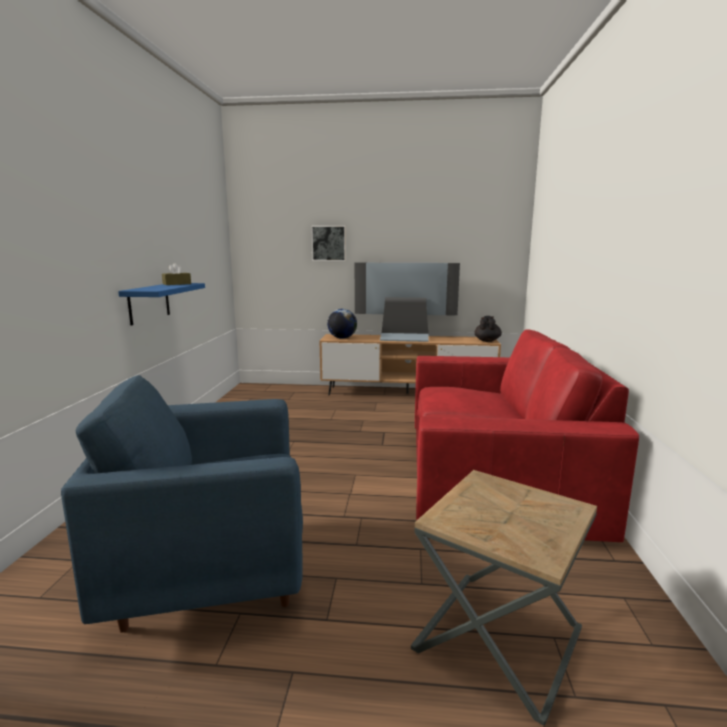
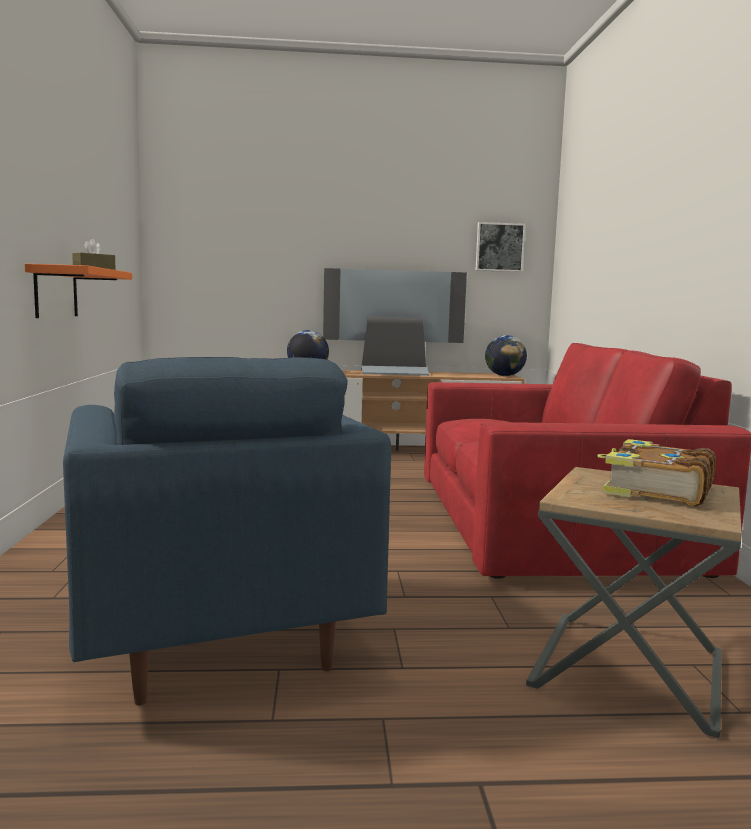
camera: 10 degrees left, 5 degrees down
blue armchair [61,375,303,633] -> blue armchair turned 90 degrees counterclockwise [63,357,391,705]
blue shelf [118,283,205,326] -> orange shelf [25,264,132,318]
picture [311,225,346,261] -> picture moved to [475,222,525,272]
black teapot [475,316,502,342] -> globe [485,335,527,376]
none -> book [597,439,716,506]

